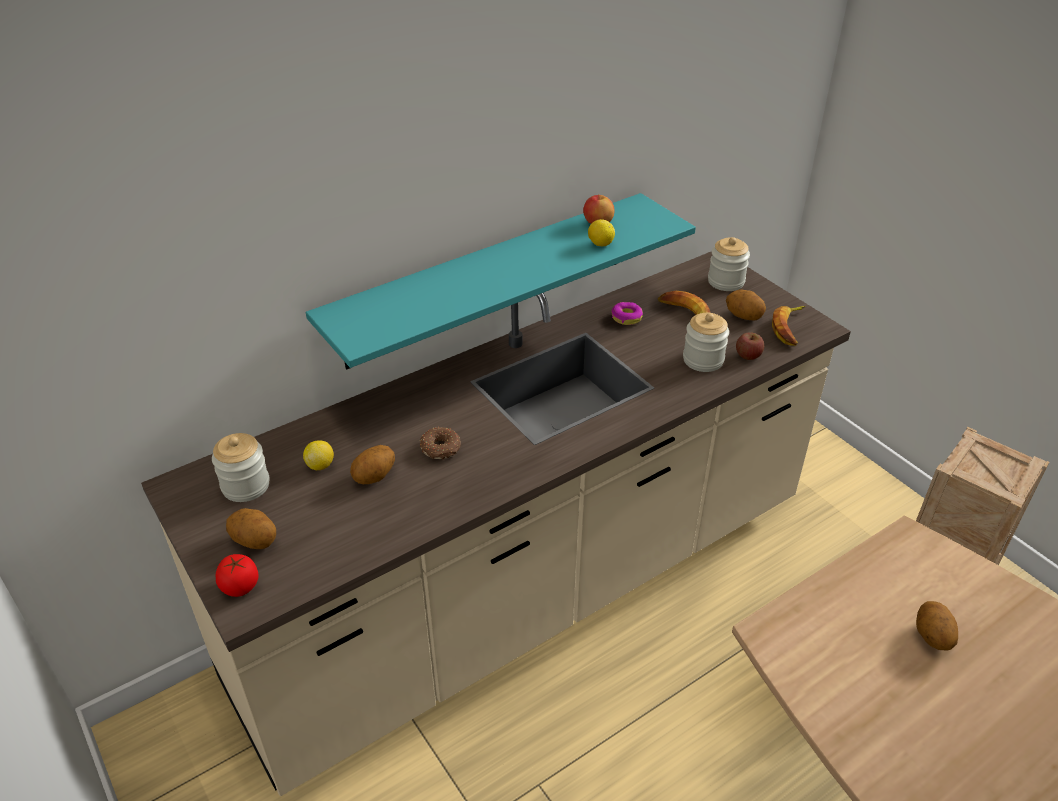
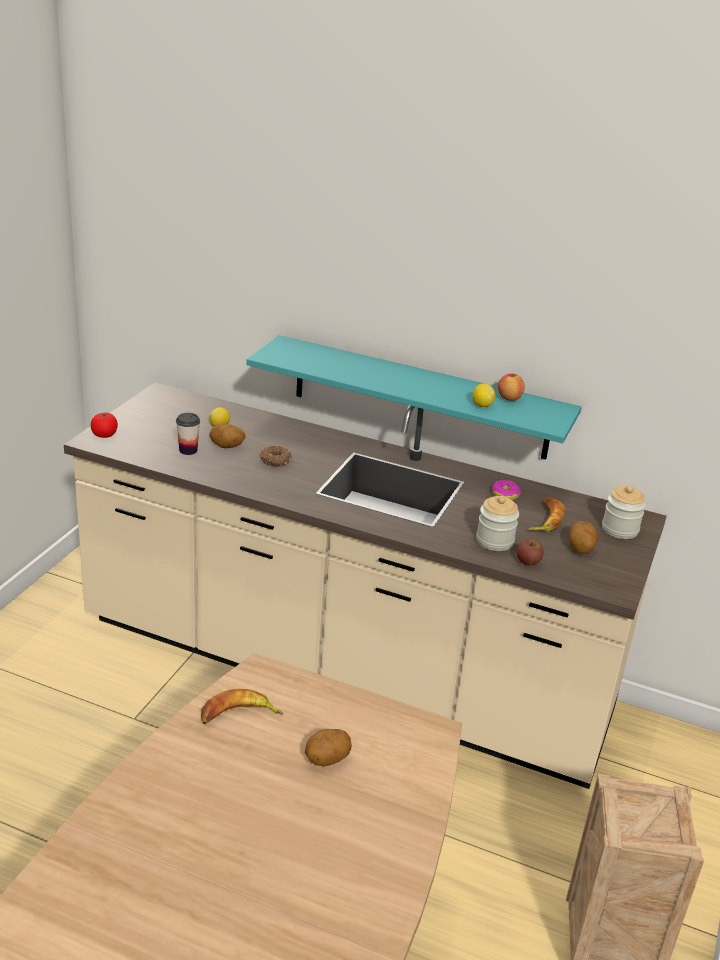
camera: 55 degrees right, 10 degrees down
jar [212,433,269,502] -> none
potato [226,508,276,549] -> none
banana [772,306,806,346] -> banana moved to [201,689,283,724]
none -> cup [176,413,200,455]

